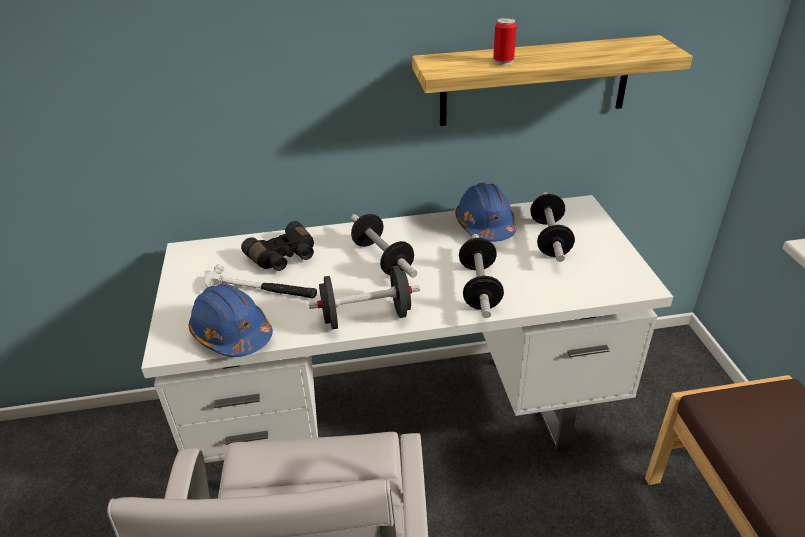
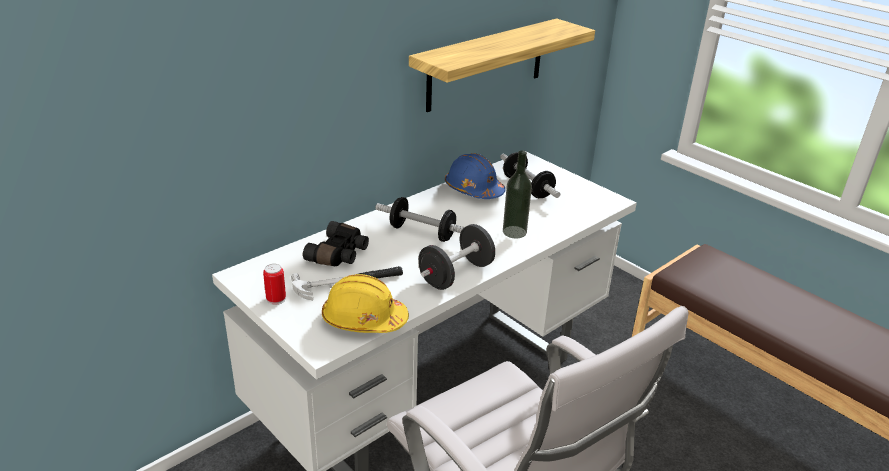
camera: 35 degrees left, 5 degrees down
blue hard hat [189,283,273,357] -> yellow hard hat [322,274,409,333]
dumbbell [459,234,504,318] -> bottle [503,150,532,238]
can [493,18,517,65] -> can moved to [263,264,286,305]

